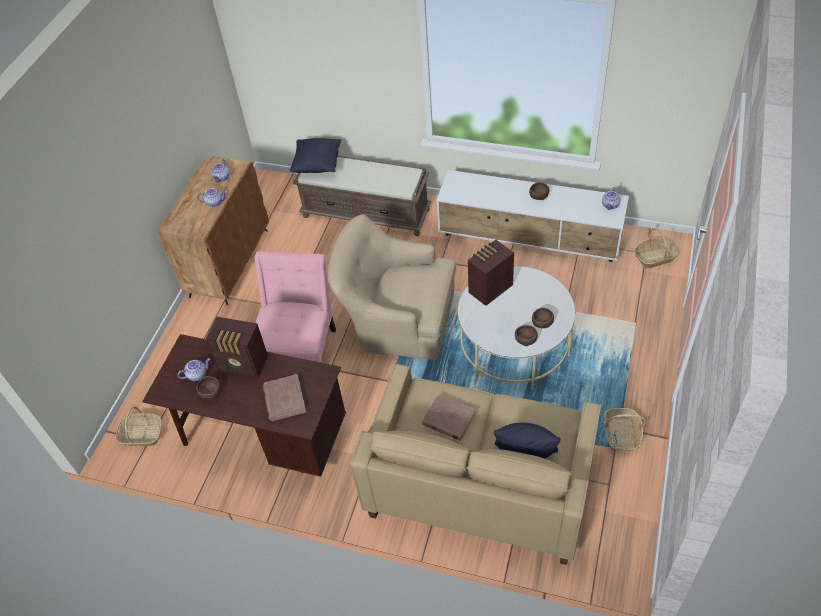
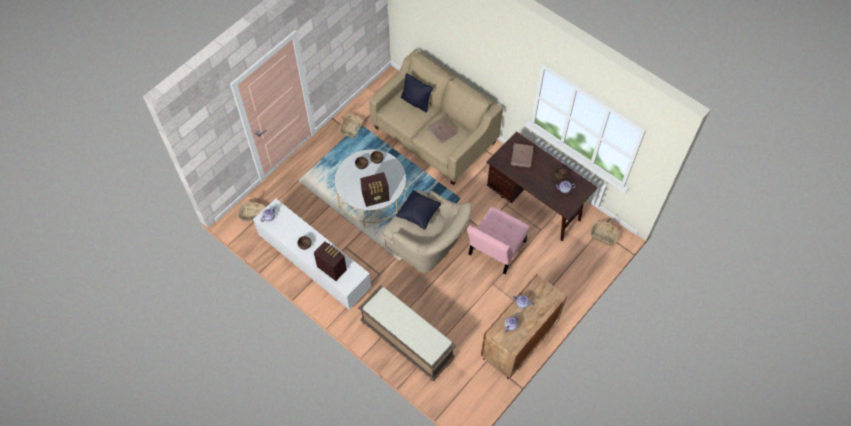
camera: 160 degrees left, 10 degrees up
radio [206,317,268,378] -> radio moved to [314,241,347,281]
black pillow [290,138,341,173] -> black pillow moved to [396,190,441,230]

